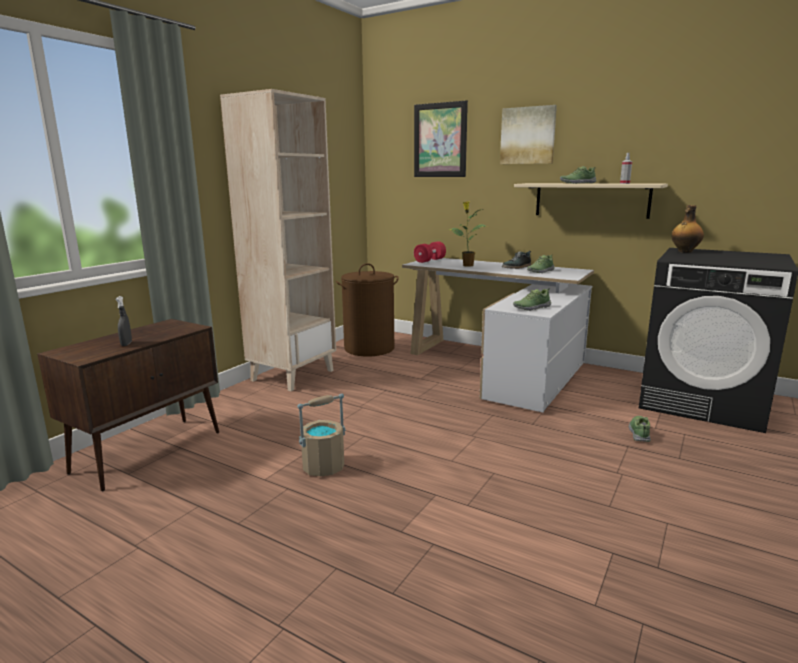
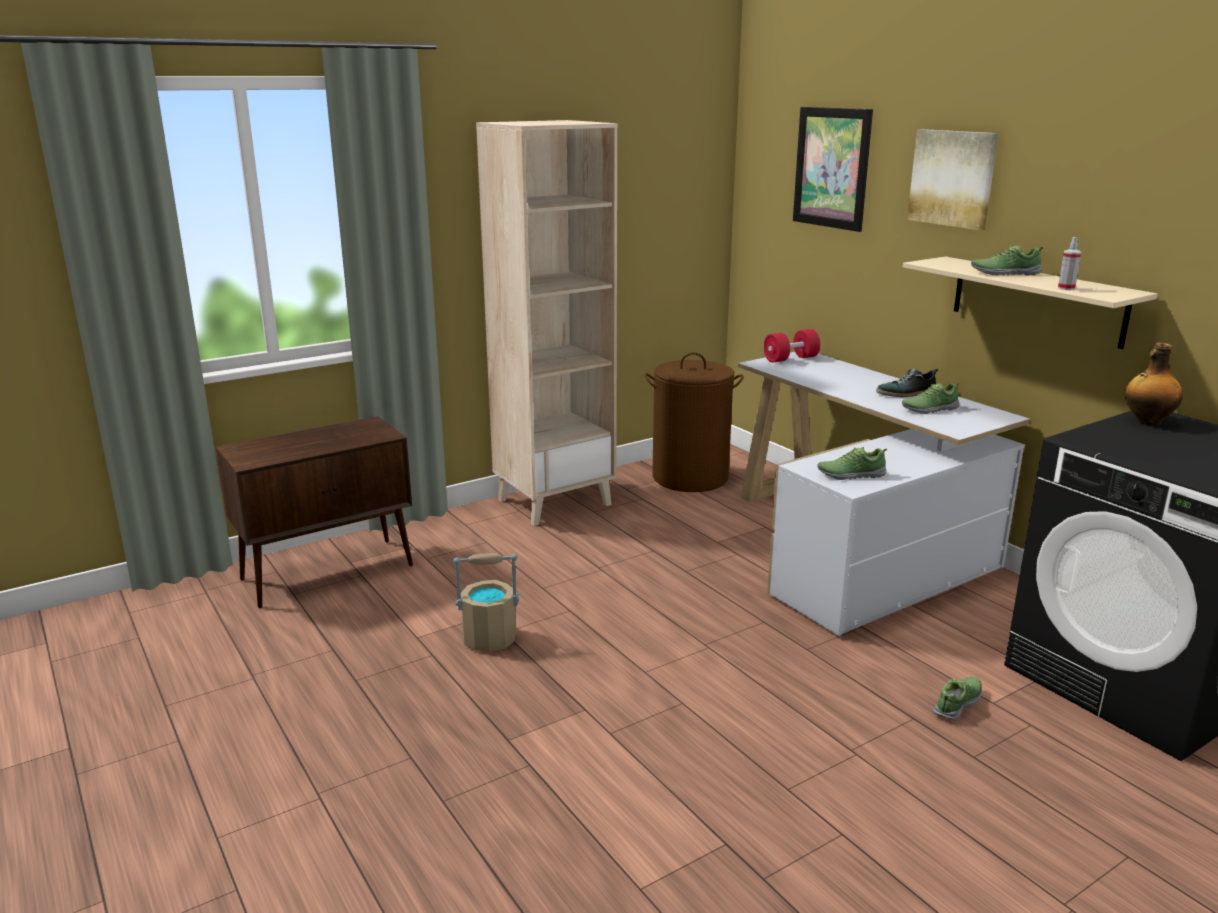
camera: 25 degrees right, 5 degrees up
grey spray bottle [115,296,132,346] -> none
potted plant [448,201,486,267] -> none

